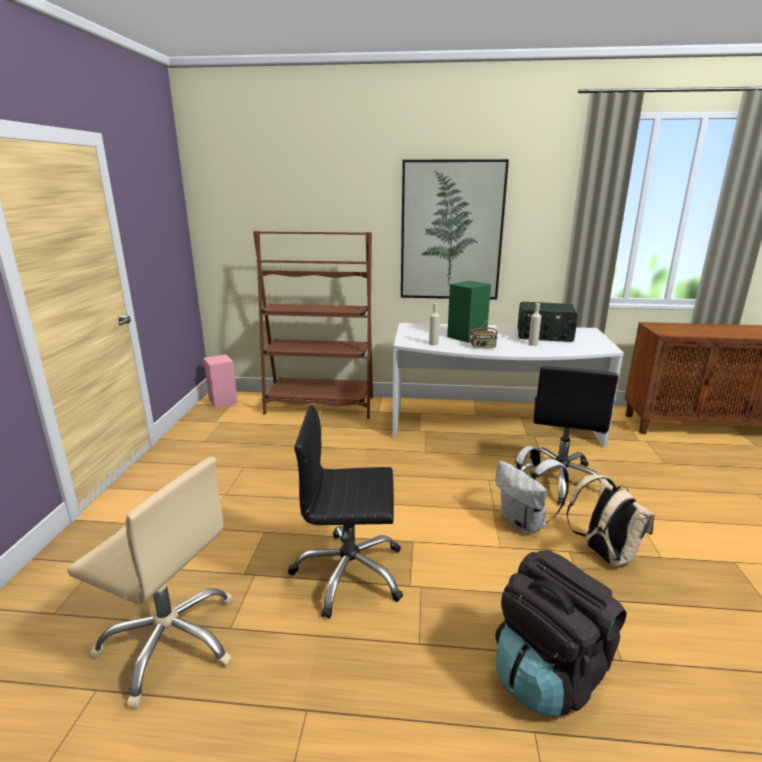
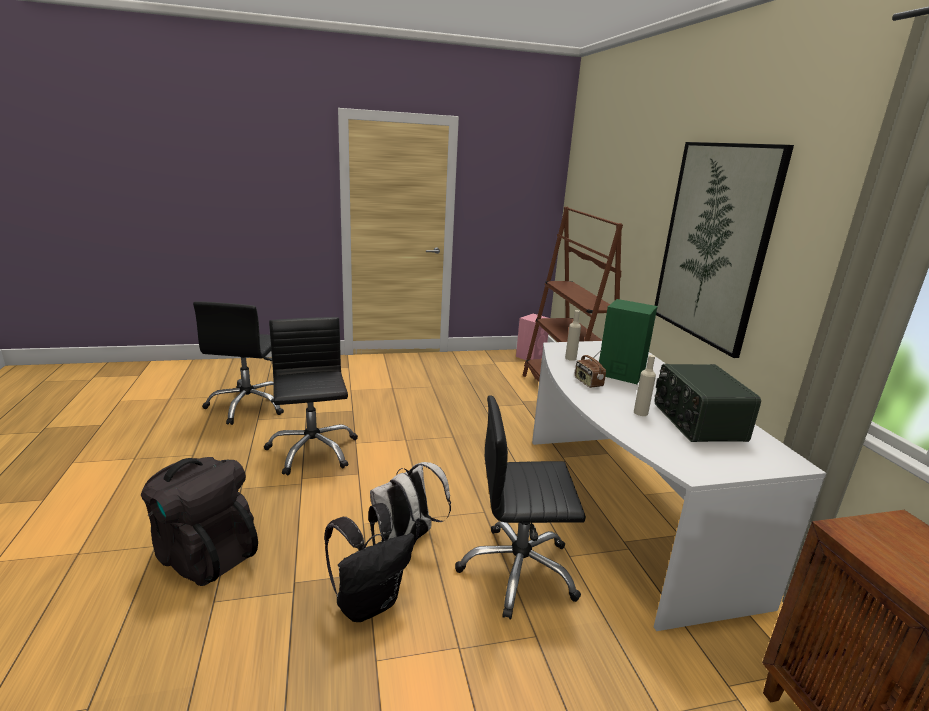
camera: 70 degrees right, 0 degrees up
beige office chair [67,457,233,708] -> black office chair [193,301,284,425]
beige backpack [567,474,655,567] -> black backpack [324,503,415,622]

